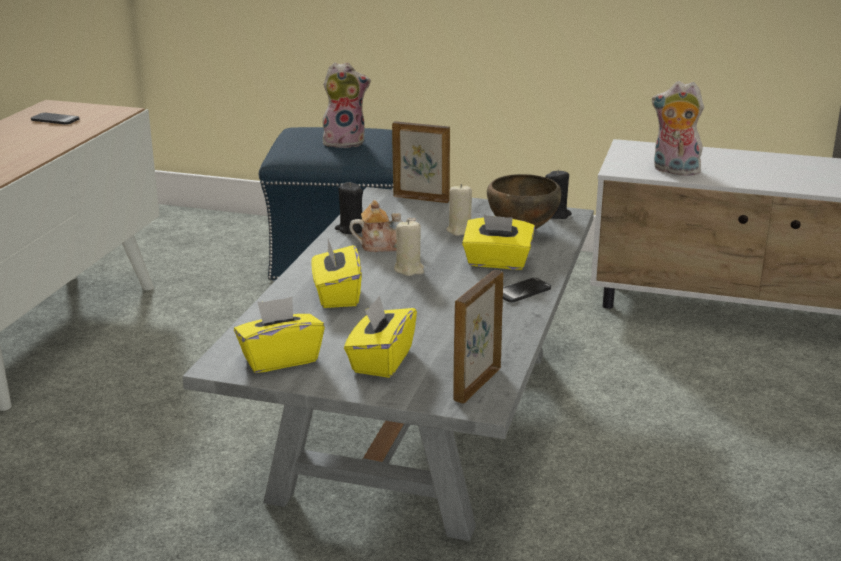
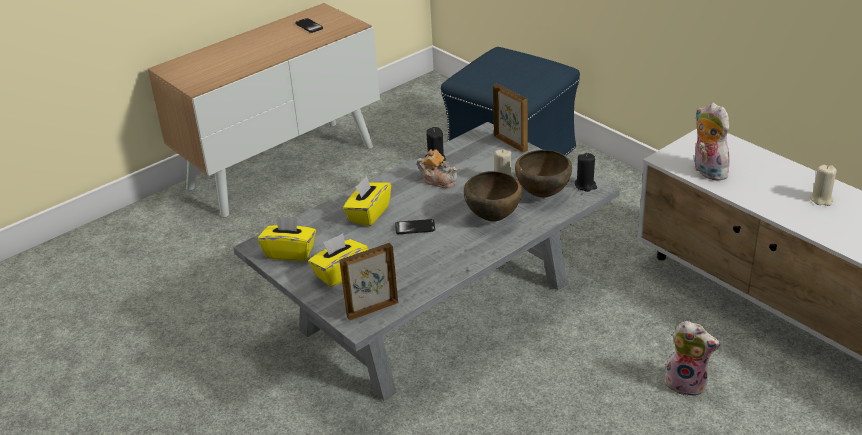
camera: 35 degrees right, 10 degrees up
plush toy [322,62,371,148] -> plush toy moved to [664,321,720,397]
beige candle [394,220,424,276] -> beige candle moved to [810,165,837,206]
yellow tissue box [462,214,535,270] -> brown bowl [464,171,522,222]
phone [503,278,551,303] -> phone moved to [395,219,435,234]

